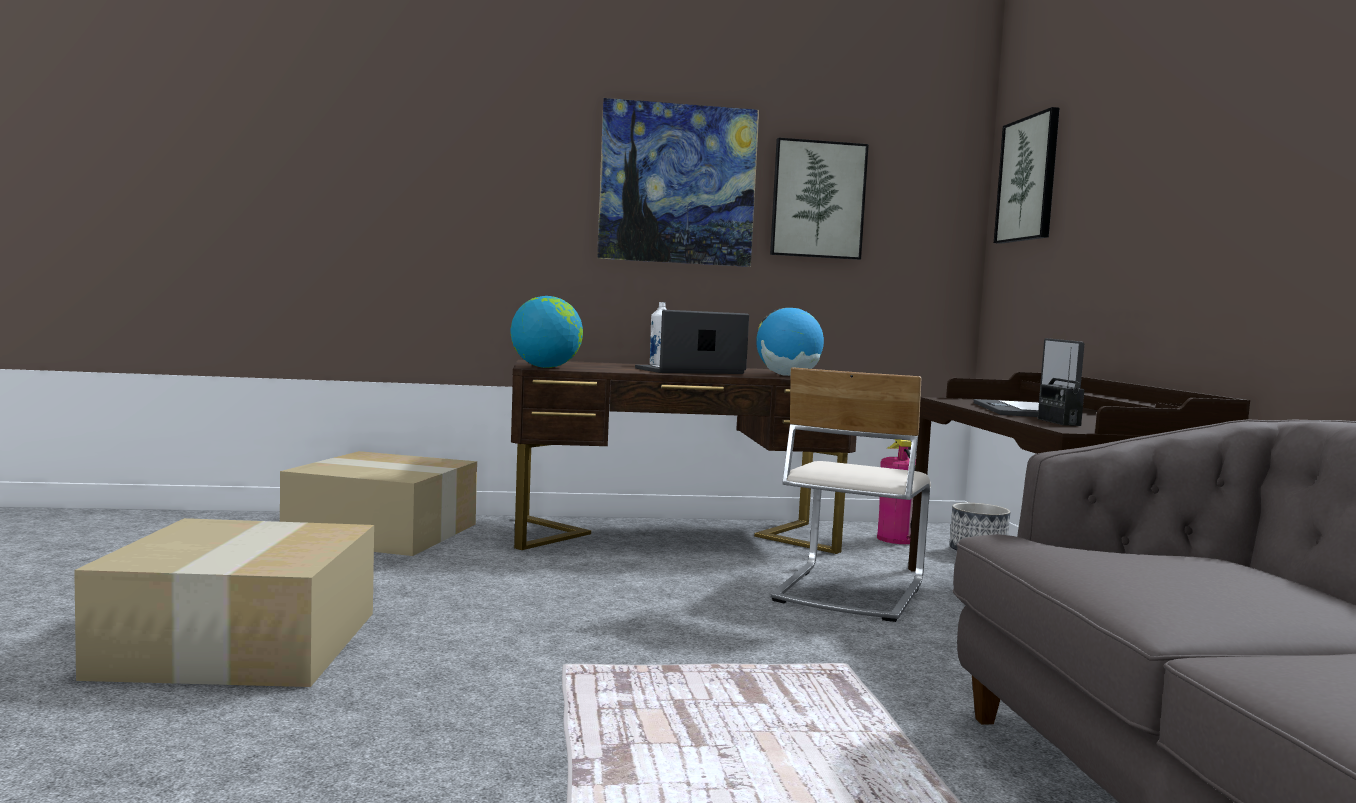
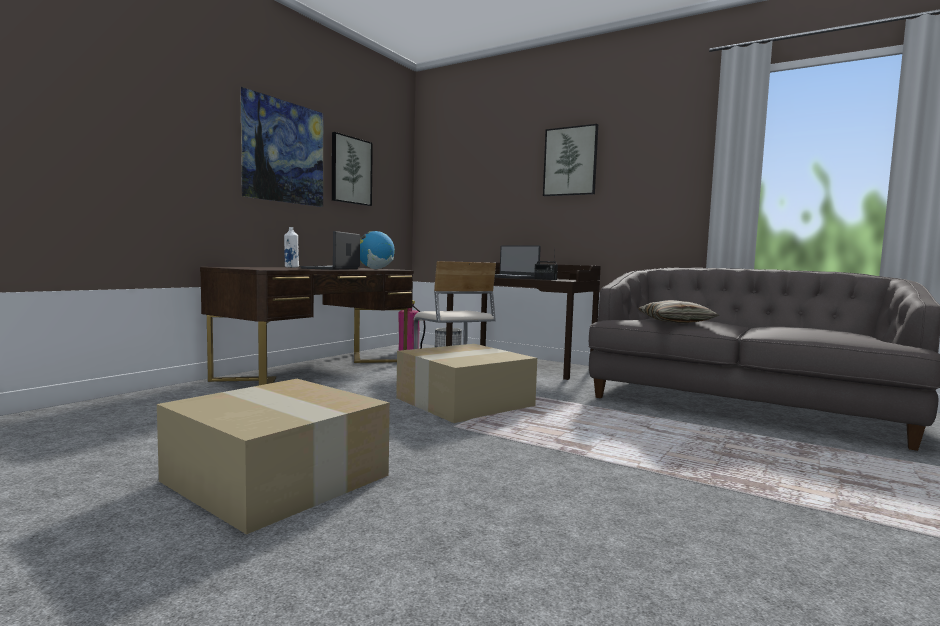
camera: 50 degrees left, 0 degrees up
cardboard box [280,451,477,556] -> cardboard box moved to [396,344,537,423]
globe [510,296,583,368] -> none
picture [994,107,1060,244] -> picture moved to [543,124,598,196]
none -> pillow [638,300,719,324]

